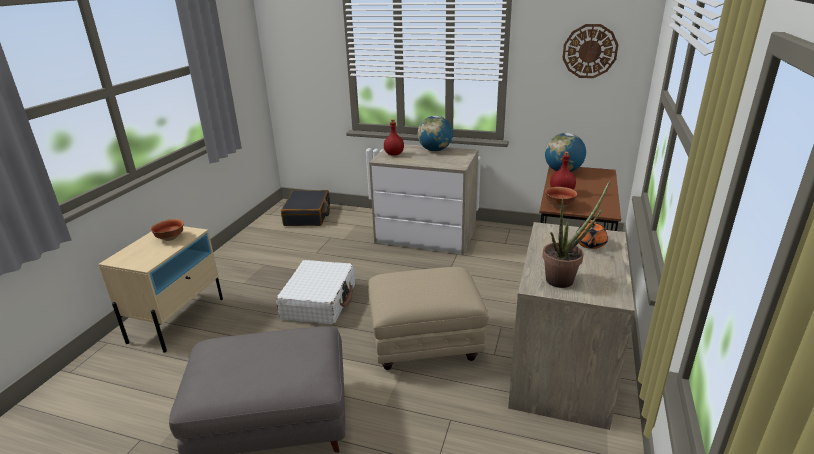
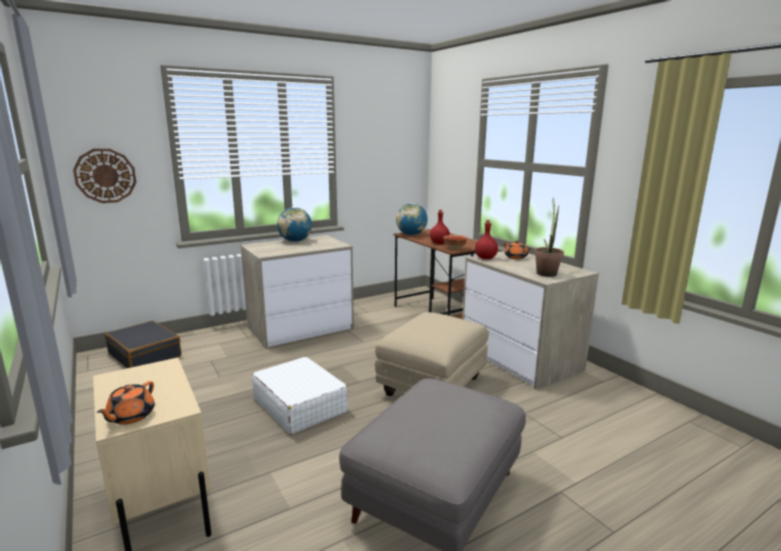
camera: 50 degrees left, 10 degrees down
bowl [150,219,184,241] -> none
red bottle [384,119,404,156] -> red bottle moved to [475,220,498,259]
wall clock [562,24,618,78] -> wall clock moved to [73,149,136,203]
none -> orange teapot [96,381,155,425]

